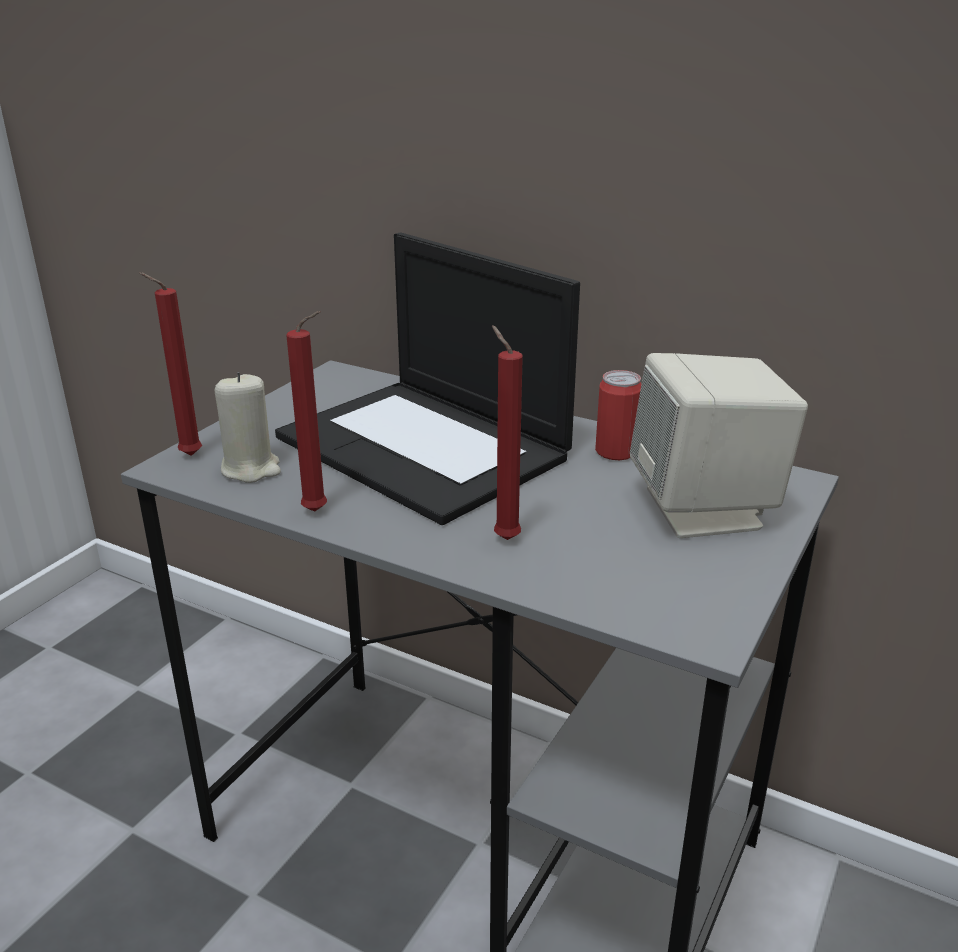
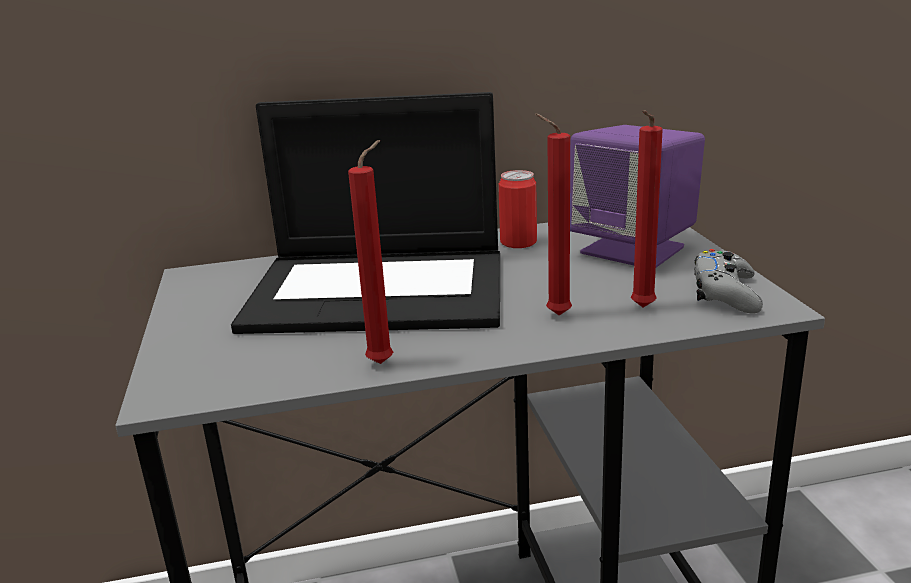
camera: 40 degrees left, 5 degrees down
red candle [139,272,202,456] -> red candle moved to [631,110,663,308]
beige candle [215,372,281,483] -> none
beige speaker [630,353,808,538] -> purple speaker [570,125,705,267]
none -> grey game controller [694,249,763,314]

